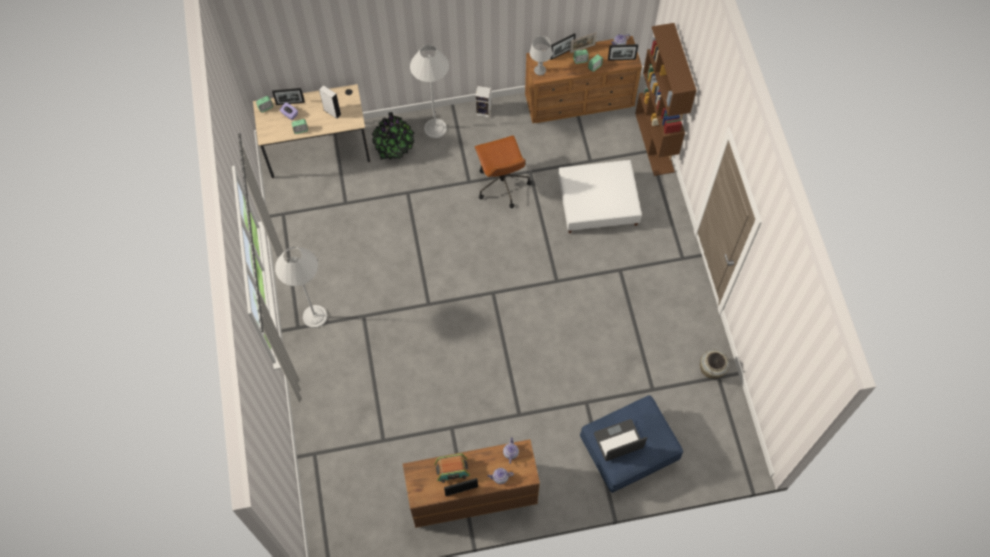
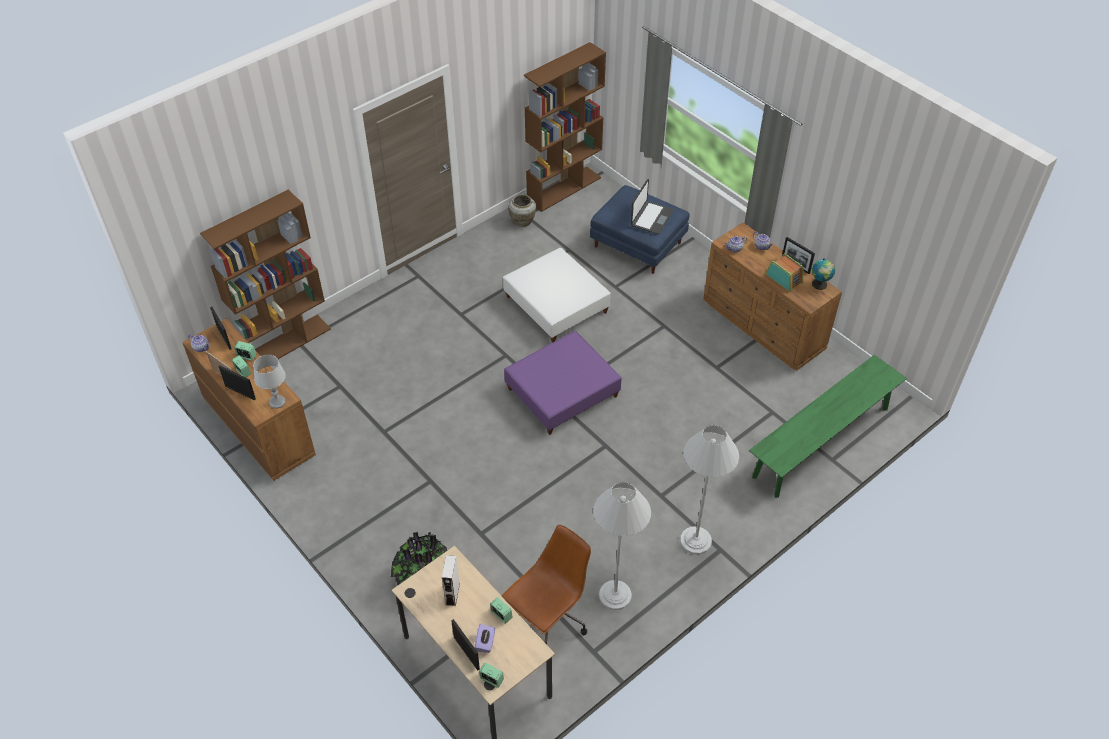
camera: 120 degrees left, 15 degrees down
white floor lamp [410,45,449,138] -> white floor lamp moved to [593,482,651,610]
speaker [475,86,491,117] -> none
brown office chair [475,135,532,208] -> brown office chair moved to [501,525,591,644]
white ottoman [558,160,642,233] -> white ottoman moved to [503,248,611,342]
laptop [594,419,647,461] -> laptop turned 105 degrees counterclockwise [631,179,674,234]
none -> purple ottoman [504,331,622,435]
none -> brown bookcase [524,42,606,212]
none -> green bench [749,355,907,498]
none -> globe [812,258,835,290]

